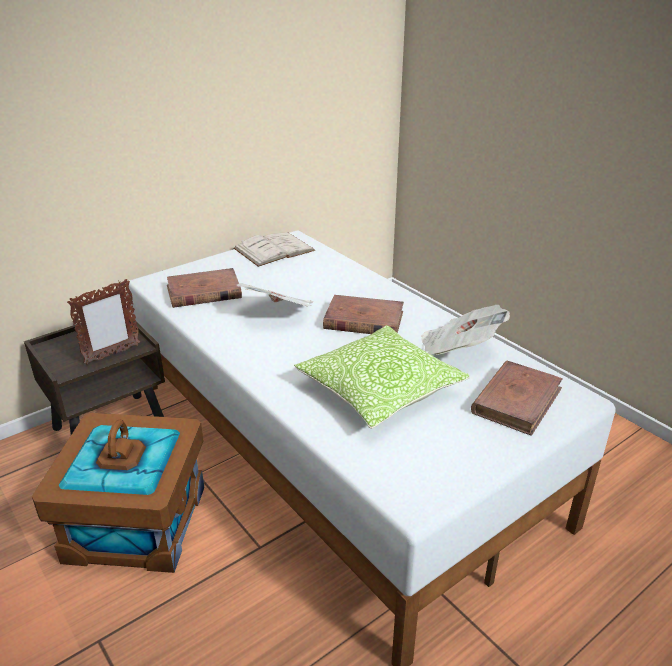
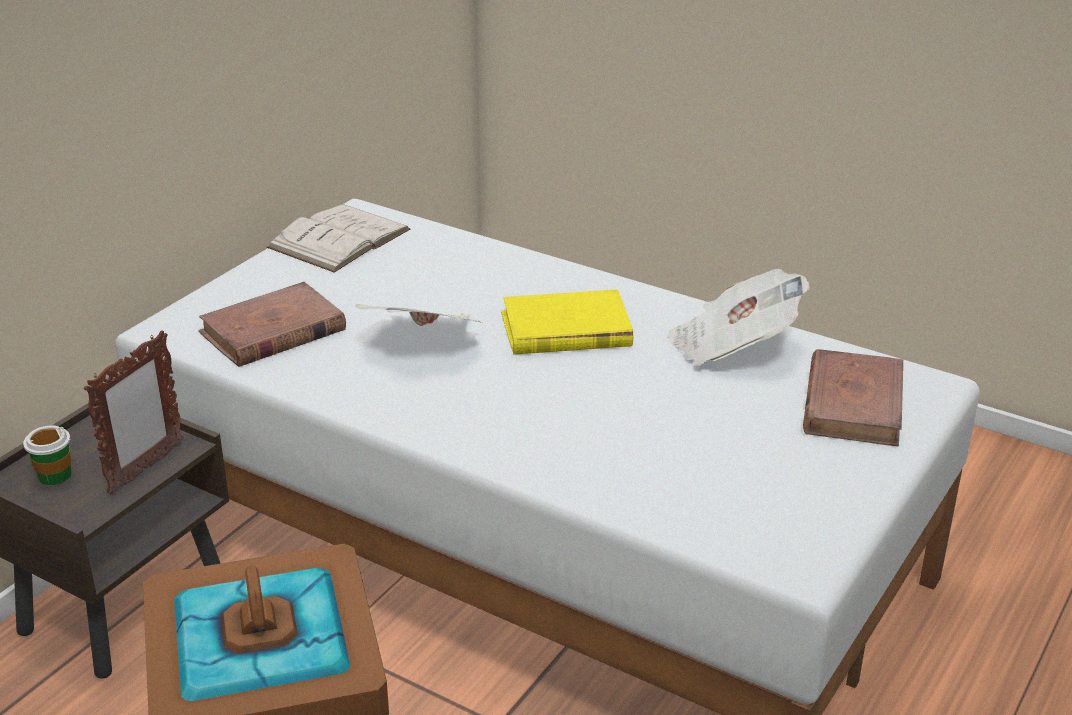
camera: 20 degrees left, 0 degrees up
pillow [294,325,470,429] -> none
brown book [323,295,404,334] -> yellow book [501,289,633,355]
none -> cup [23,425,72,486]

